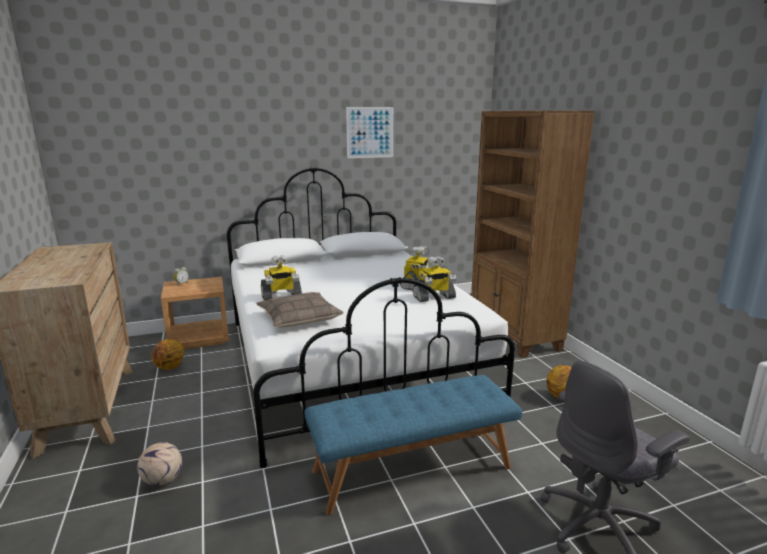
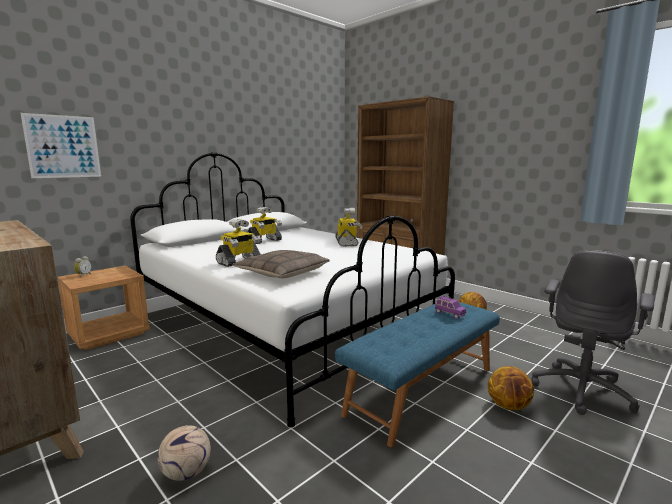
camera: 25 degrees left, 5 degrees down
basketball [151,339,184,370] -> basketball moved to [488,366,534,410]
picture [346,107,393,158] -> picture moved to [21,113,101,178]
toy robot [413,256,457,302] -> toy robot moved to [248,207,282,244]
none -> purple toy car [435,296,466,319]

